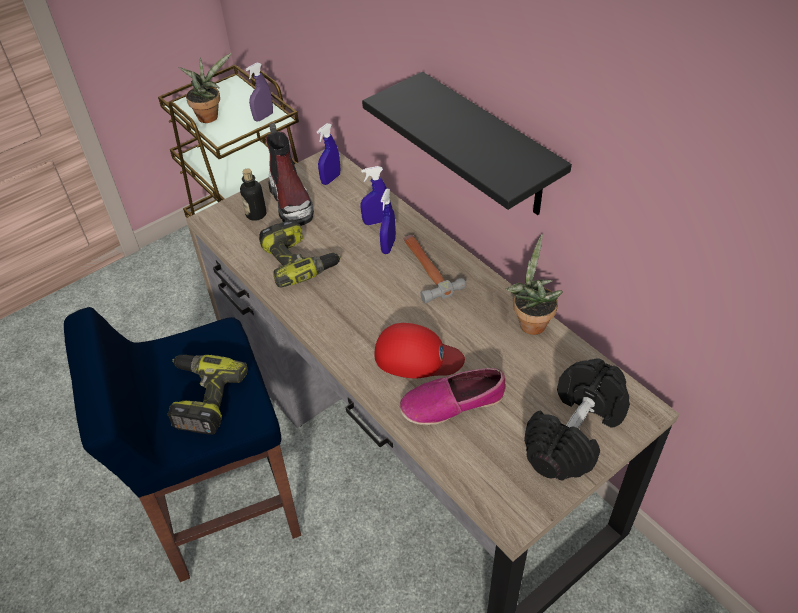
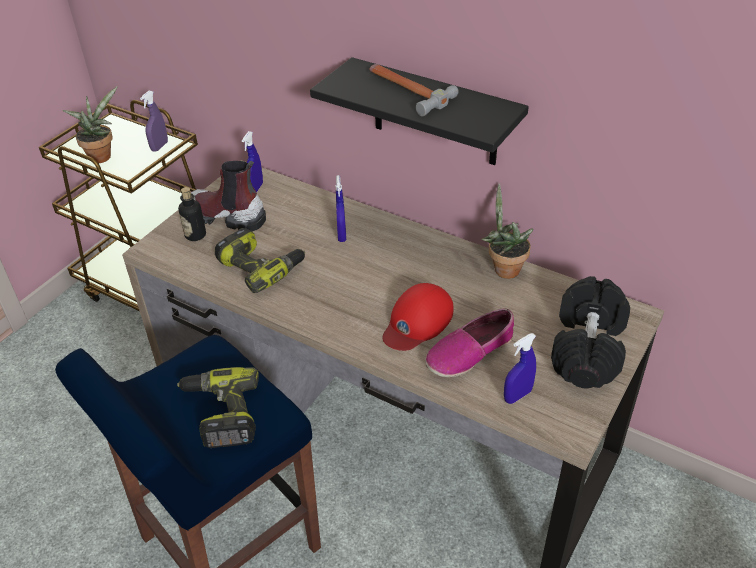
camera: 20 degrees left, 5 degrees down
boot [266,123,314,226] -> boot turned 150 degrees clockwise [191,161,266,231]
blue spray bottle [361,166,387,225] -> blue spray bottle moved to [504,333,536,404]
red cap [374,323,465,378] -> red cap turned 135 degrees clockwise [382,283,453,351]
hammer [404,235,466,304] -> hammer moved to [369,64,458,116]

